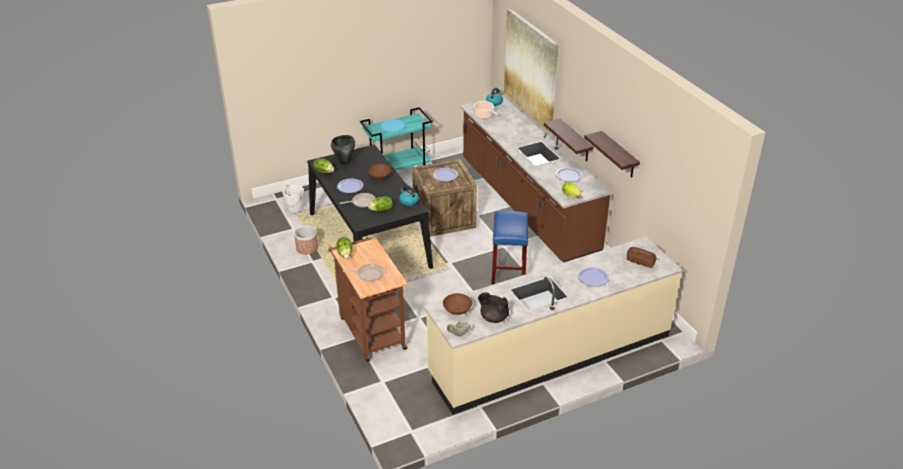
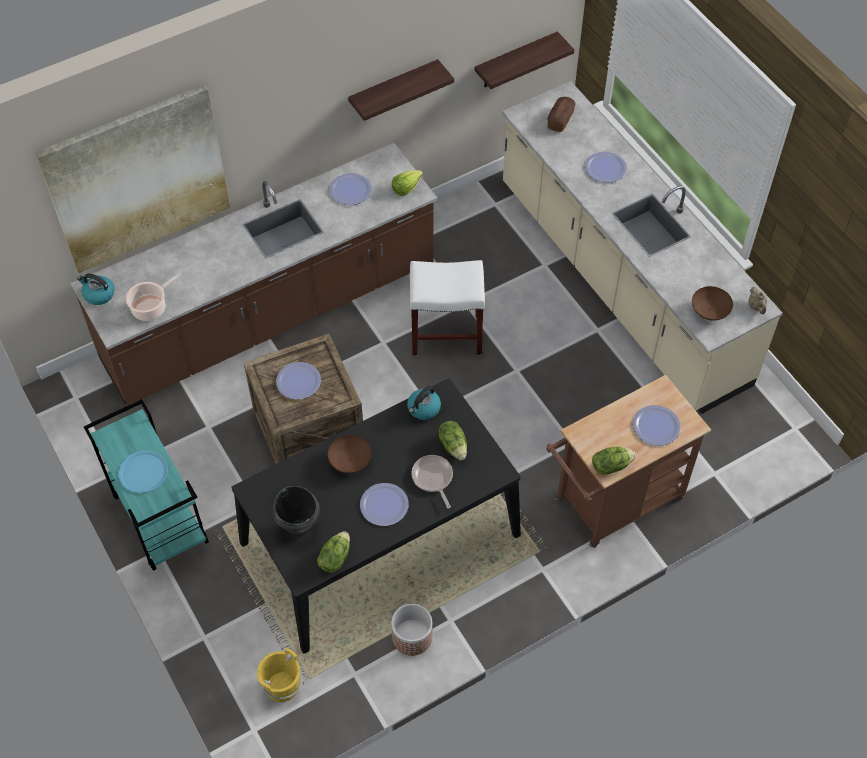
camera: 95 degrees left, 20 degrees up
white bucket [282,182,304,212] -> yellow bucket [257,648,302,702]
frying pan [343,264,384,282] -> plate [633,405,681,446]
black teapot [478,292,509,323] -> none
blue stool [491,211,528,285] -> white stool [410,260,485,356]
shelf [544,119,593,162] -> shelf moved to [474,31,574,89]

